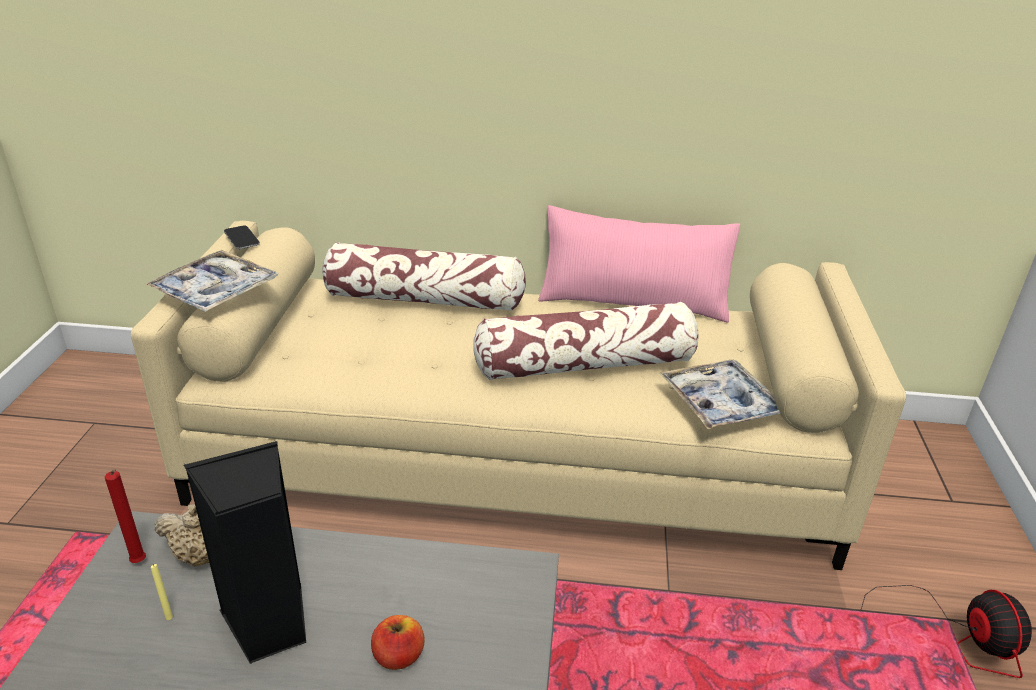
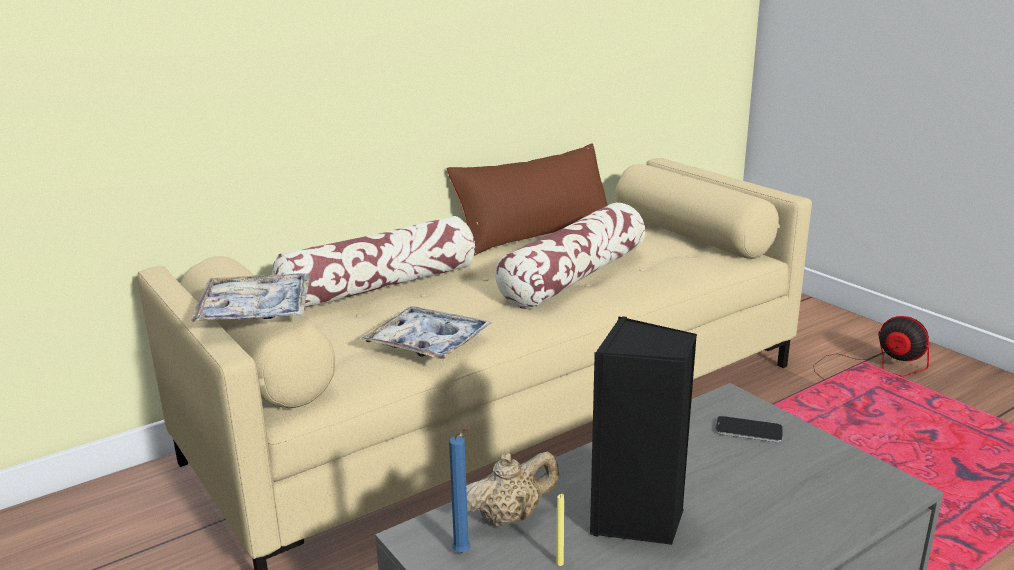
camera: 40 degrees left, 10 degrees down
red candle [105,469,146,563] -> blue candle [449,426,472,553]
phone [224,225,260,249] -> phone moved to [715,416,783,442]
apple [371,615,425,670] -> none
pink pillow [538,205,740,322] -> brown pillow [447,144,608,256]
tray [660,359,781,429] -> tray moved to [359,306,492,360]

